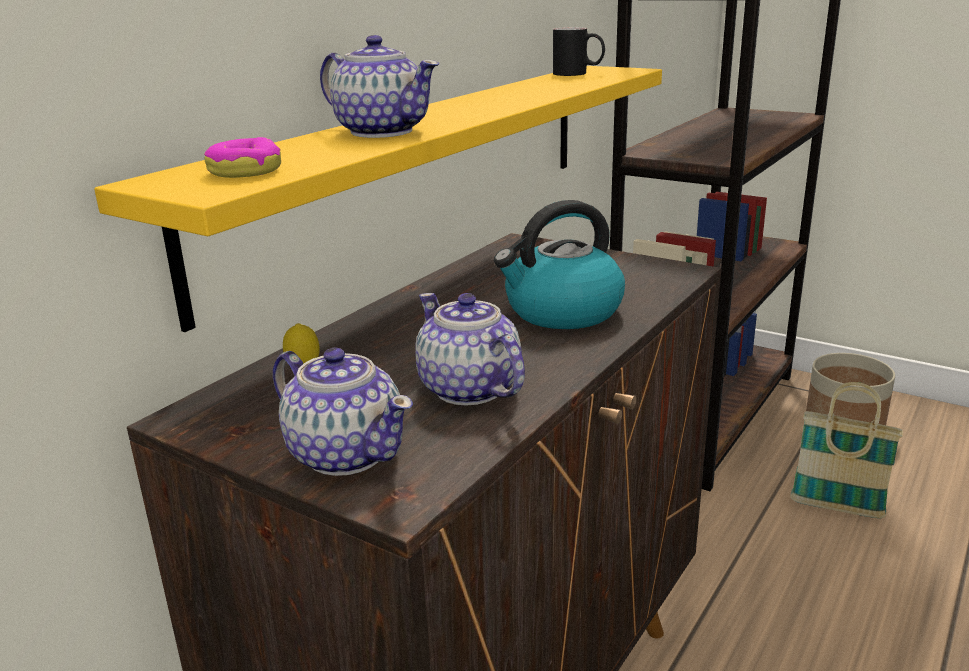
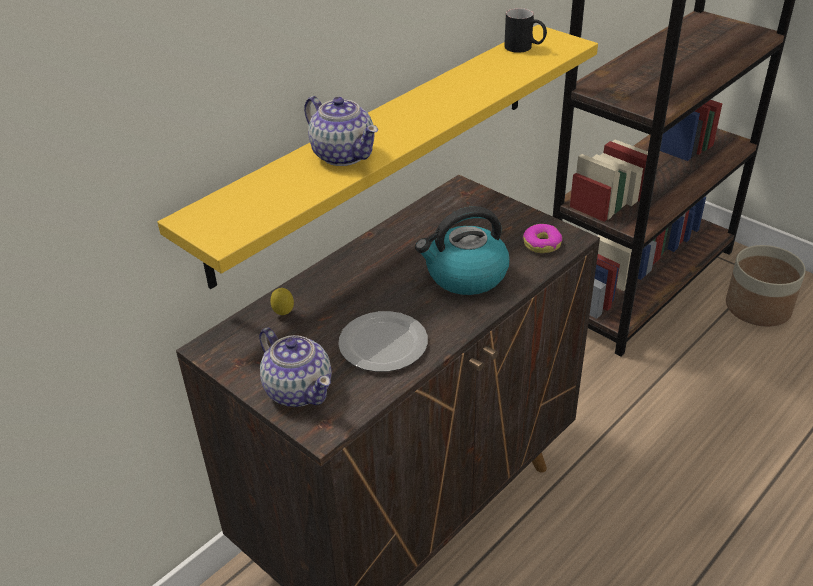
camera: 10 degrees right, 15 degrees up
donut [204,137,281,178] -> donut moved to [522,224,562,253]
teapot [415,293,525,406] -> plate [338,311,428,372]
basket [790,382,903,518] -> none

